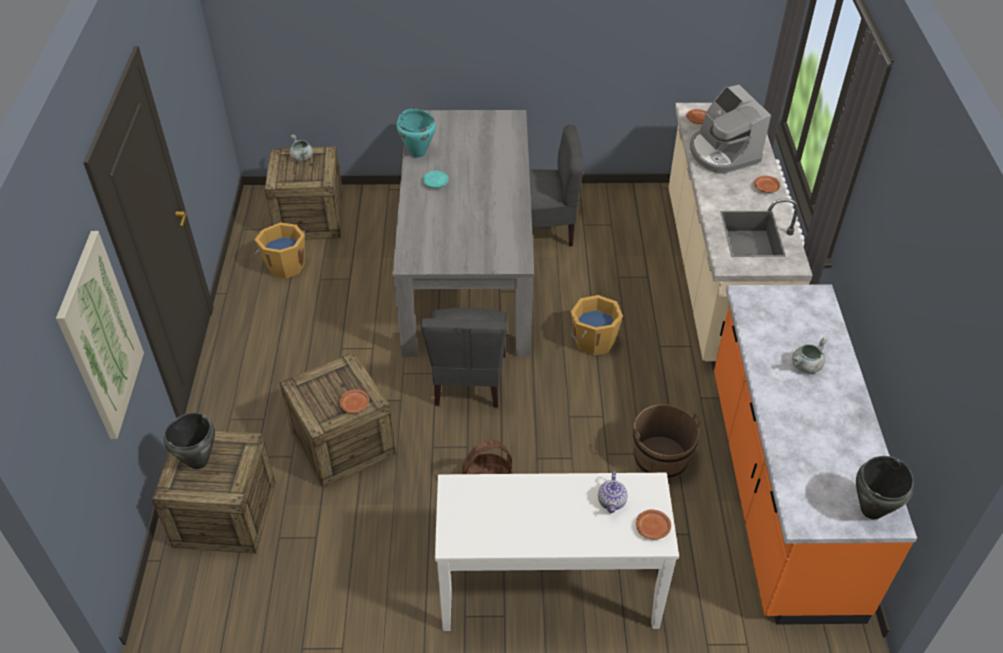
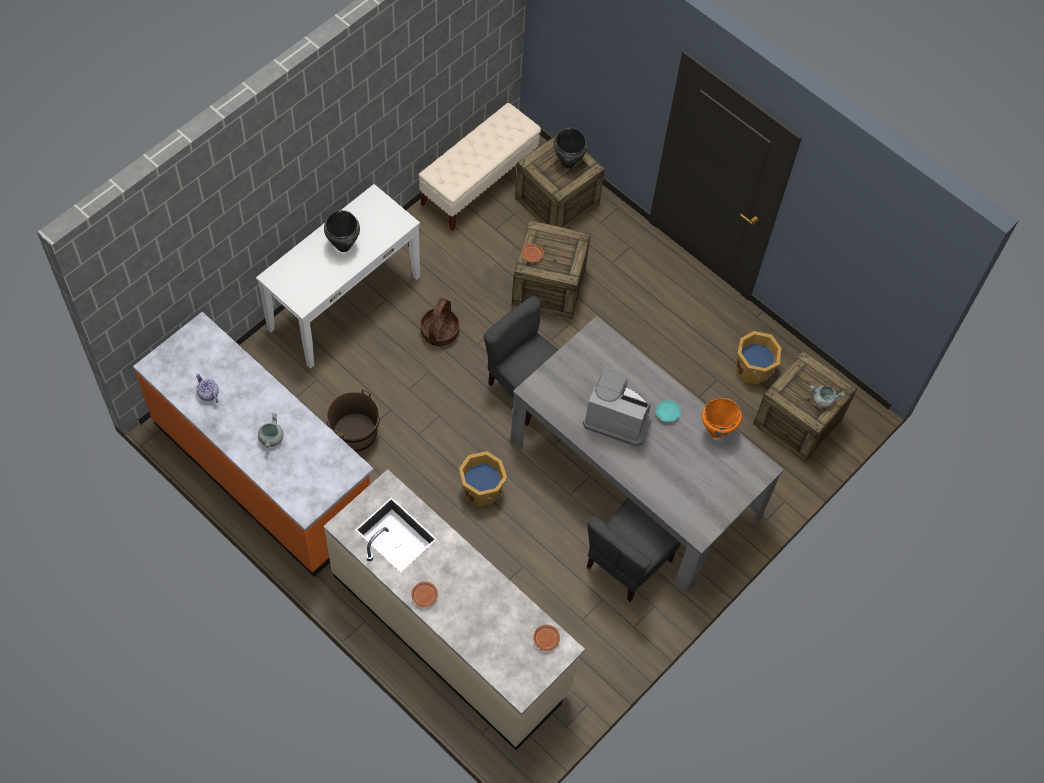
camera: 130 degrees right, 15 degrees up
picture [56,231,144,439] -> none
turquoise cooking pot [397,109,436,158] -> orange cooking pot [702,398,742,438]
teapot [598,472,627,513] -> teapot moved to [196,374,219,403]
brown plate [636,509,671,540] -> none
coffee machine [690,85,771,173] -> coffee machine moved to [583,368,653,447]
black cooking pot [856,456,914,520] -> black cooking pot moved to [324,210,360,252]
none -> beige bench [419,103,541,231]

